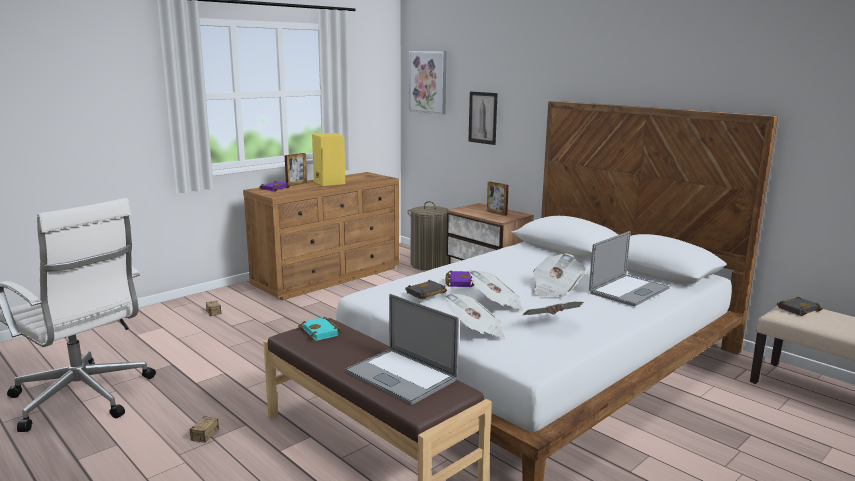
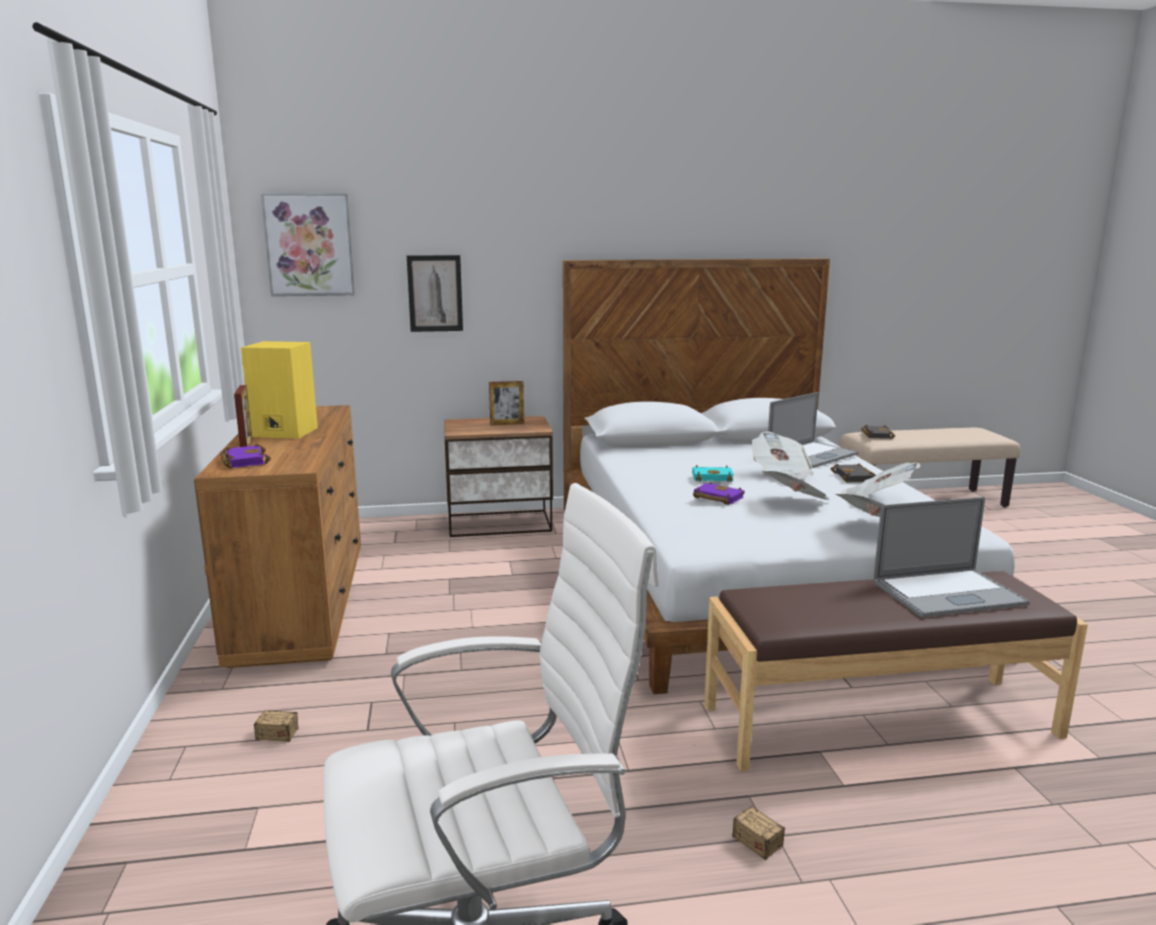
camera: 55 degrees left, 0 degrees up
turquoise book [298,317,342,341] -> turquoise book moved to [692,465,734,482]
black book [405,280,447,299] -> black book moved to [830,463,876,483]
laundry basket [407,201,449,271] -> none
laptop [589,231,670,306] -> laptop turned 60 degrees clockwise [768,392,859,468]

